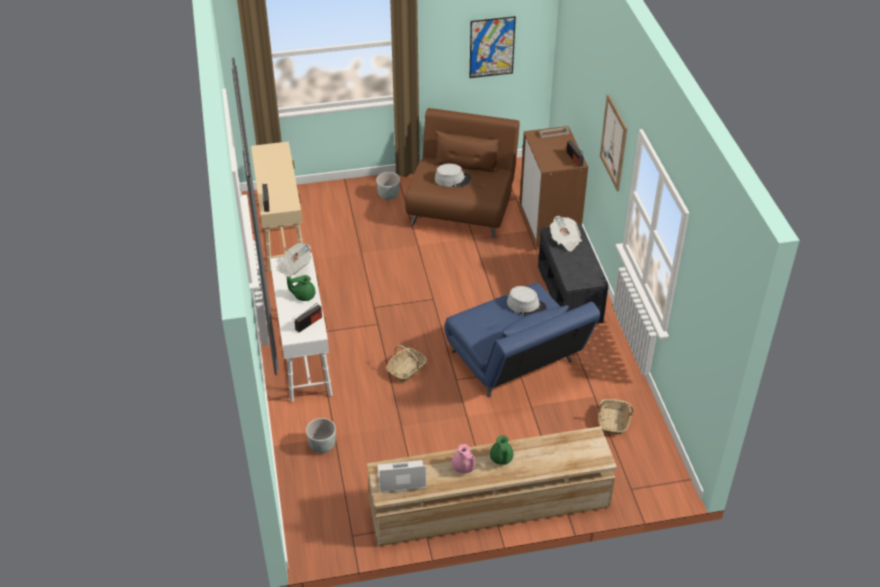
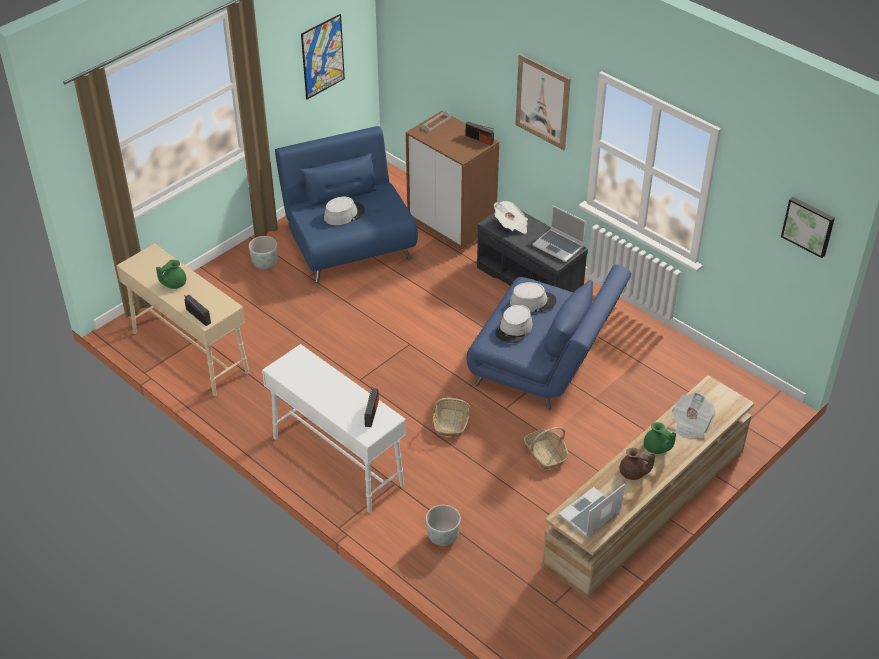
camera: 35 degrees left, 0 degrees up
newspaper [276,243,312,277] -> newspaper moved to [672,392,716,438]
green teapot [287,275,315,301] -> green teapot moved to [156,260,186,289]
brown armchair [405,108,519,238] -> blue armchair [275,126,418,283]
pink teapot [452,444,476,473] -> brown teapot [620,448,655,480]
basket [598,399,634,435] -> basket moved to [524,427,568,470]
none -> grey hat [495,305,533,343]
none -> laptop [532,205,586,262]
none -> picture [781,197,835,258]

